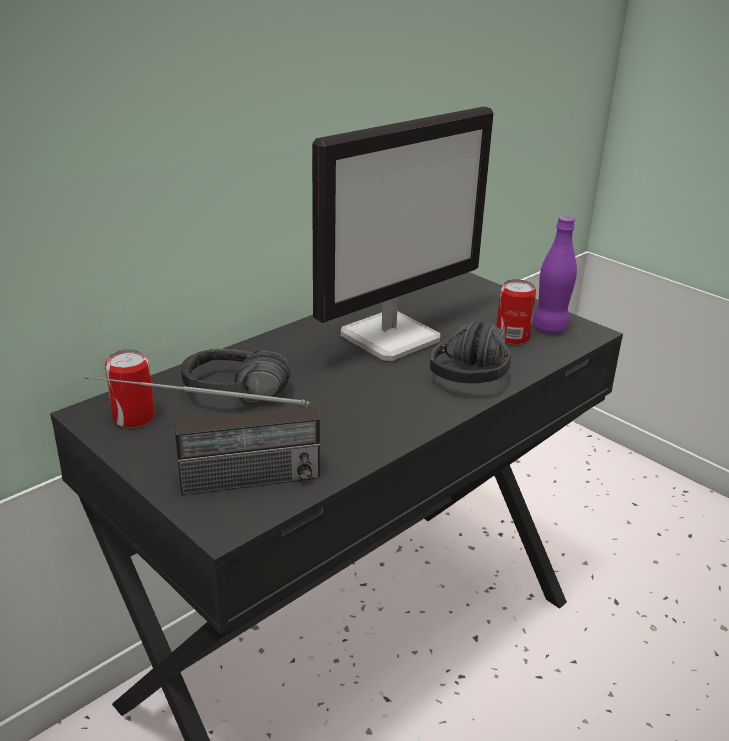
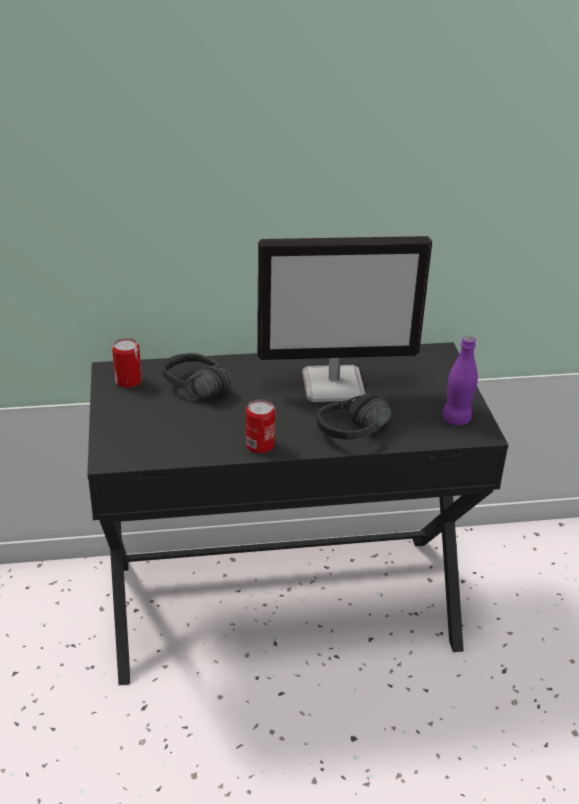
camera: 35 degrees right, 5 degrees up
radio [85,375,320,495] -> none
can [496,279,536,345] -> can moved to [246,399,275,454]

